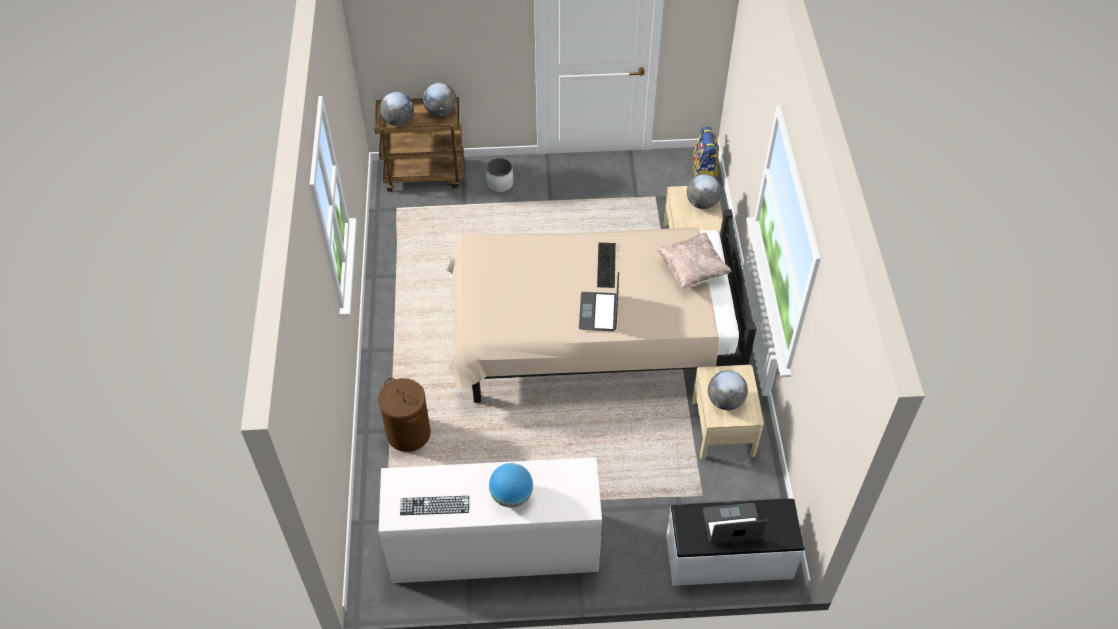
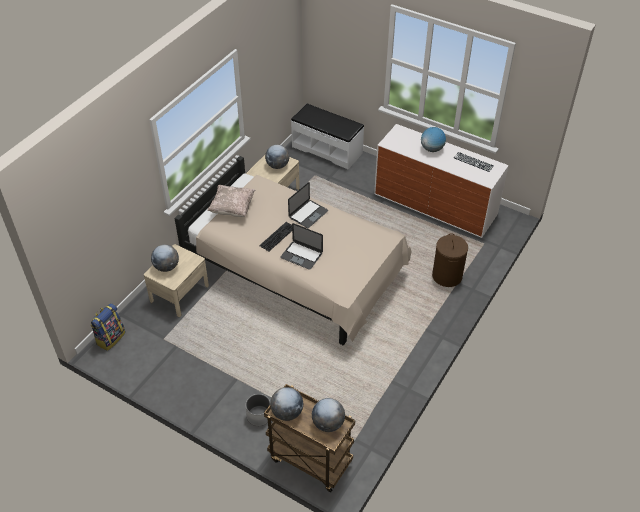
camera: 145 degrees left, 5 degrees down
laptop [703,503,769,544] -> laptop moved to [281,223,323,270]

